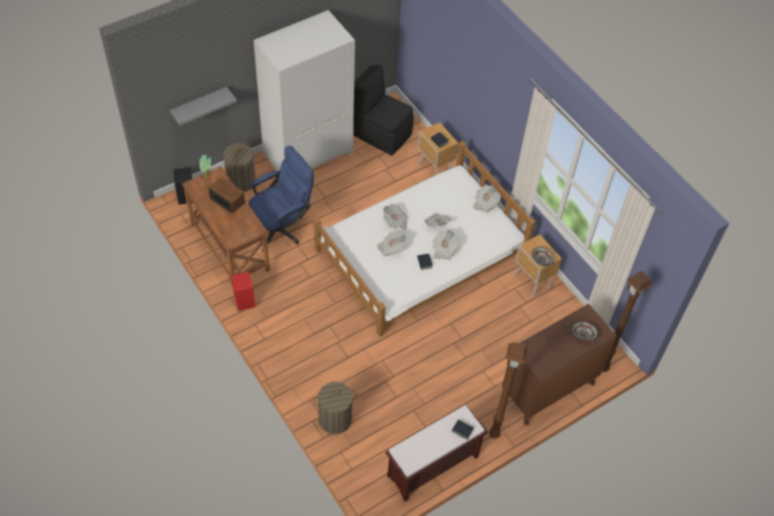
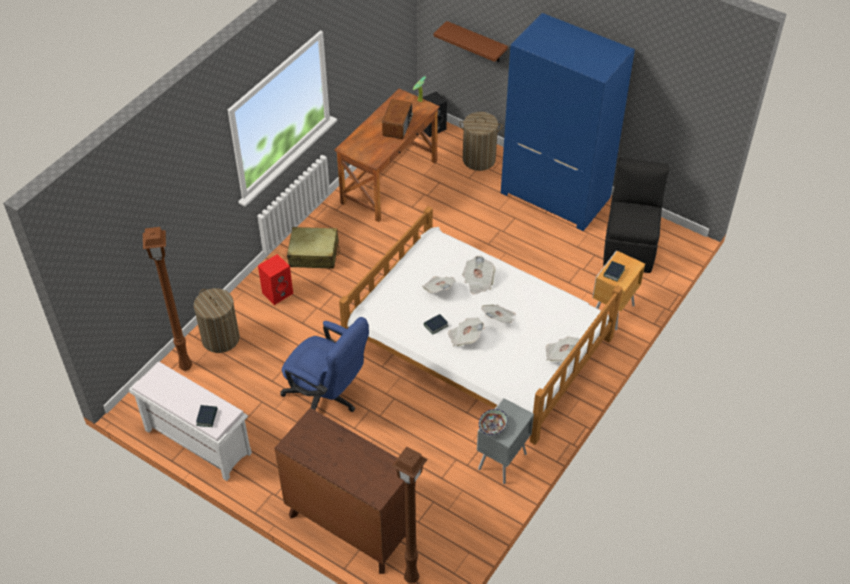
camera: 70 degrees right, 5 degrees down
grey shelf [170,87,237,126] -> brown shelf [433,21,508,62]
red speaker [231,272,255,311] -> red speaker moved to [258,254,293,305]
blue office chair [248,146,314,252] -> blue office chair moved to [280,317,369,412]
white wardrobe [254,10,355,171] -> blue wardrobe [501,13,635,231]
brown bench [385,405,488,502] -> white bench [129,362,252,481]
brown floor lamp [489,342,528,439] -> brown floor lamp moved to [143,227,192,371]
brown nightstand [514,234,562,297] -> grey nightstand [477,398,534,484]
bowl [571,322,598,341] -> none
none -> beige suitcase [287,227,339,269]

